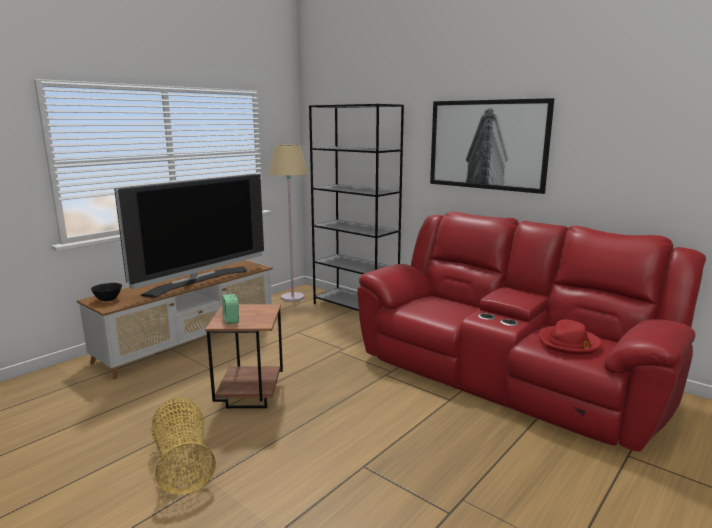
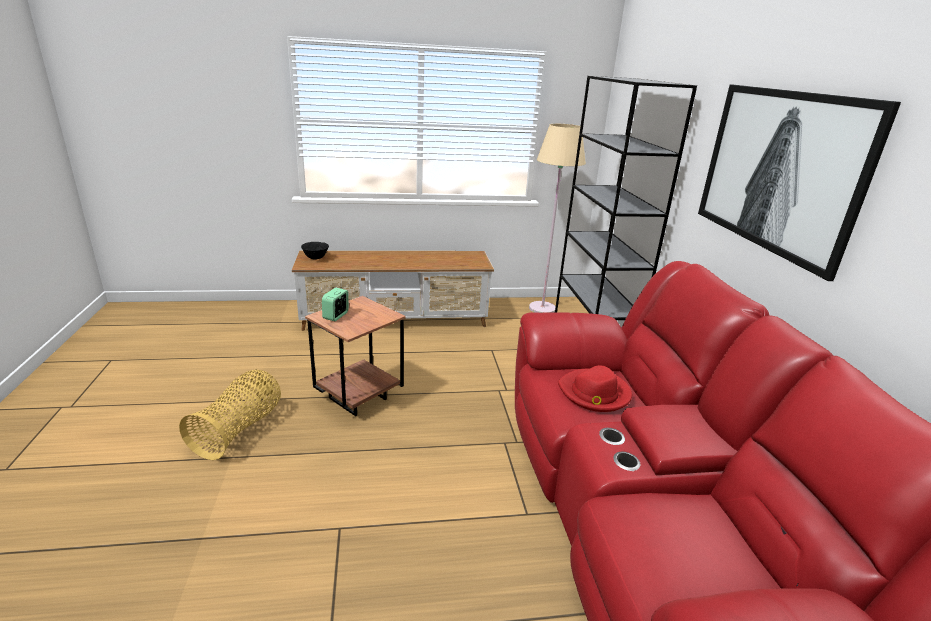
camera: 40 degrees right, 10 degrees up
television [114,174,264,297] -> none
red hat [539,319,602,355] -> red hat moved to [558,365,632,412]

